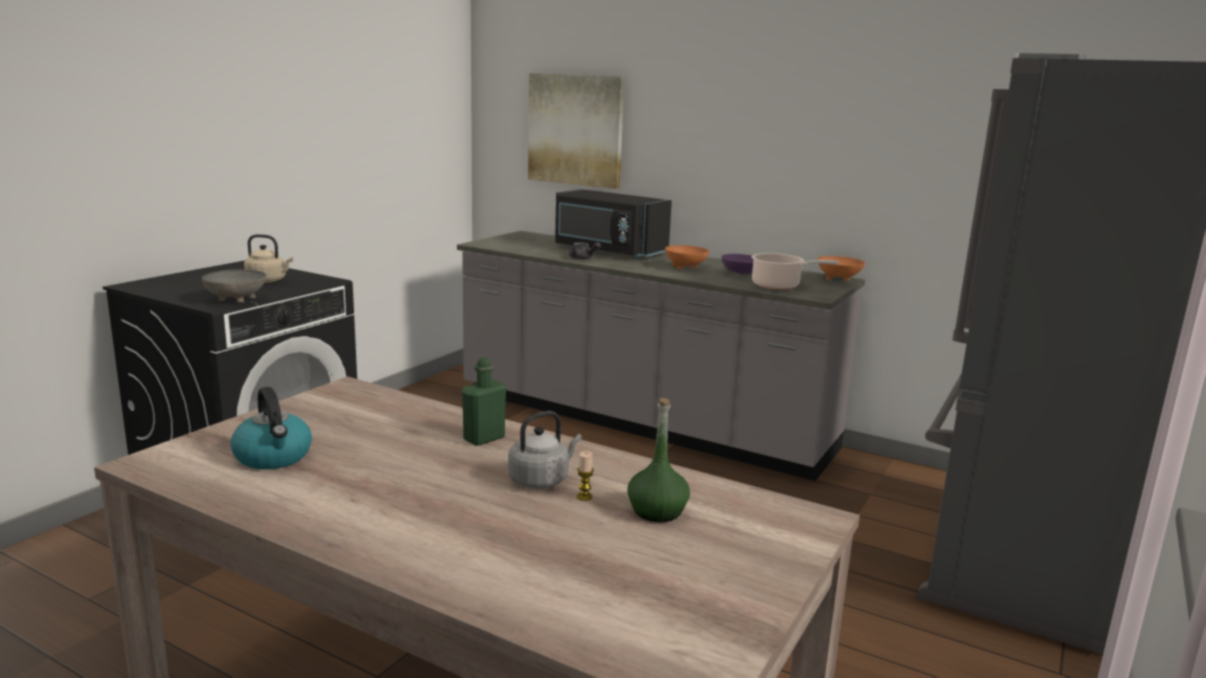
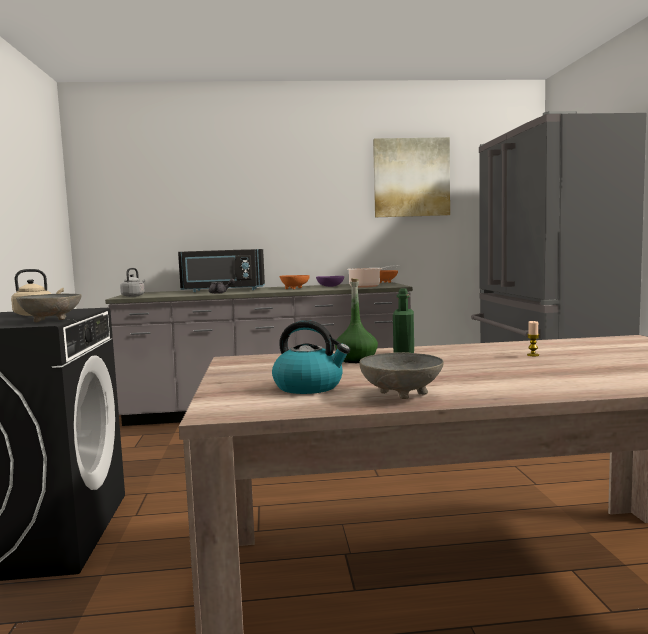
camera: 35 degrees left, 10 degrees down
grey kettle [508,411,582,489] -> grey kettle moved to [120,268,145,297]
picture [528,73,625,189] -> picture moved to [373,137,450,217]
green bottle [628,398,690,522] -> green bottle moved to [335,278,378,363]
none -> grey bowl [359,352,444,399]

